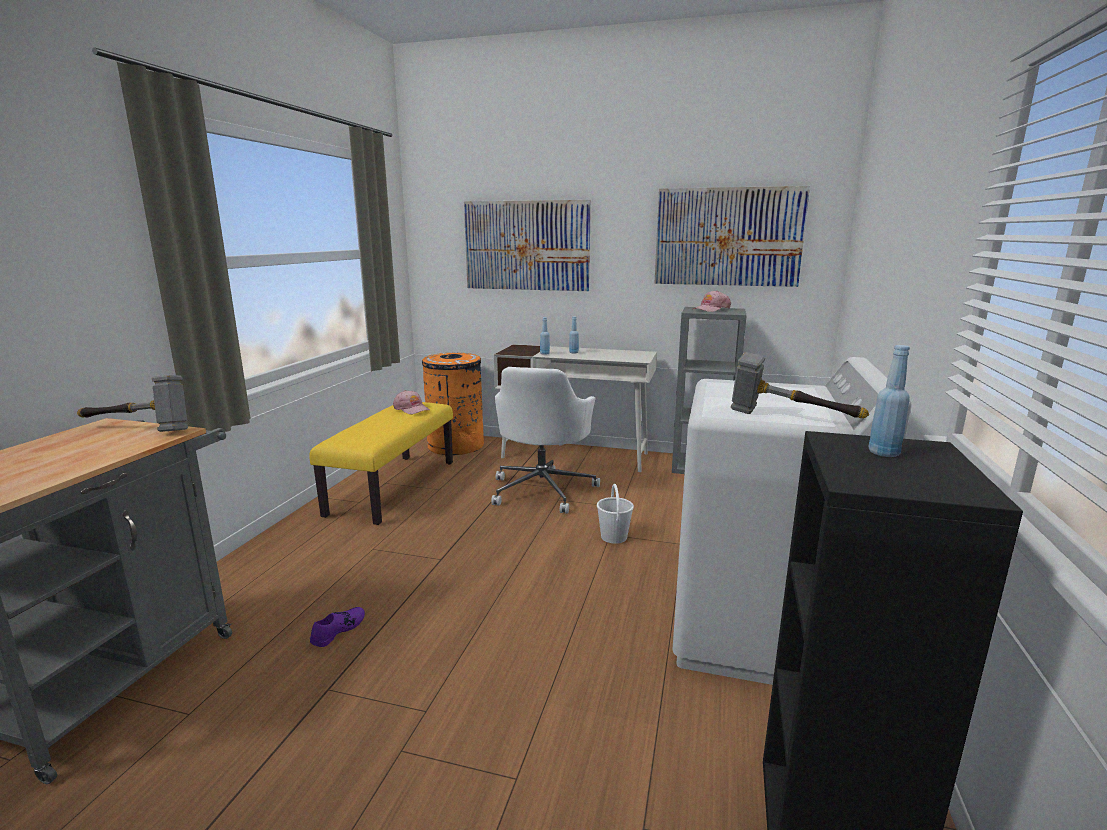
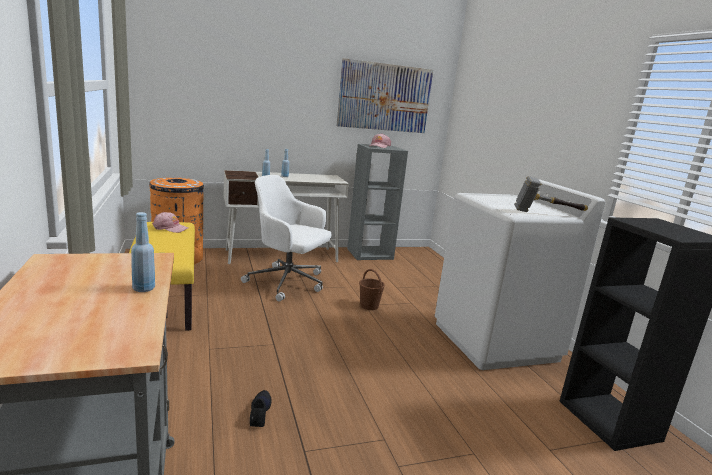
camera: 35 degrees left, 0 degrees up
hammer [77,375,188,432] -> none
purple shoe [310,607,365,647] -> black shoe [250,390,272,427]
picture [464,200,591,291] -> none
white office chair [491,367,600,514] -> white office chair turned 135 degrees clockwise [241,175,331,302]
white bucket [597,484,634,544] -> brown bucket [359,269,385,310]
blue bottle [868,345,910,457] -> blue bottle moved to [131,212,155,292]

